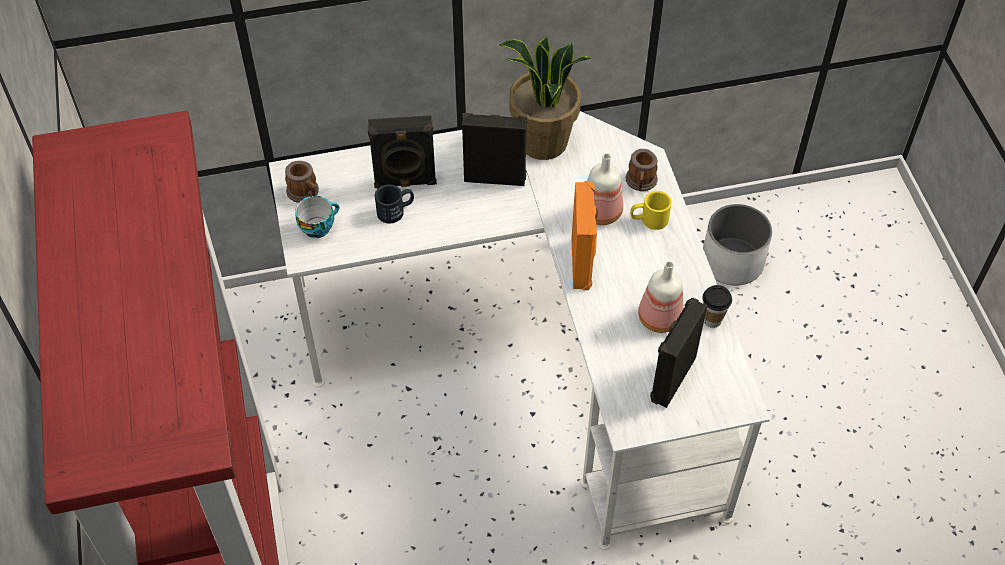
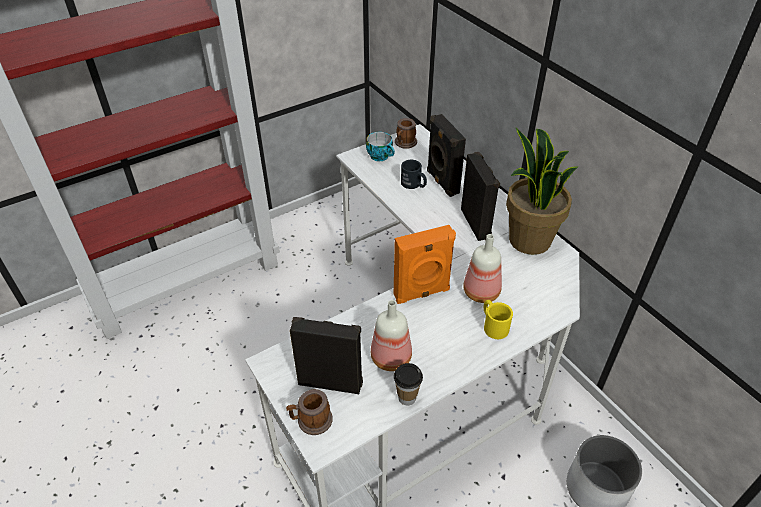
camera: 70 degrees right, 10 degrees down
mug [626,149,658,191] -> mug moved to [286,389,333,435]

